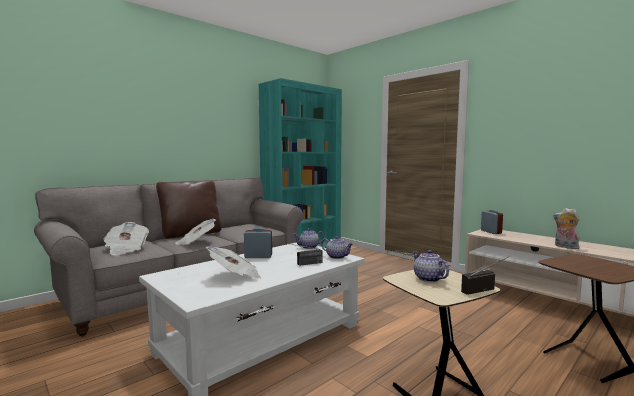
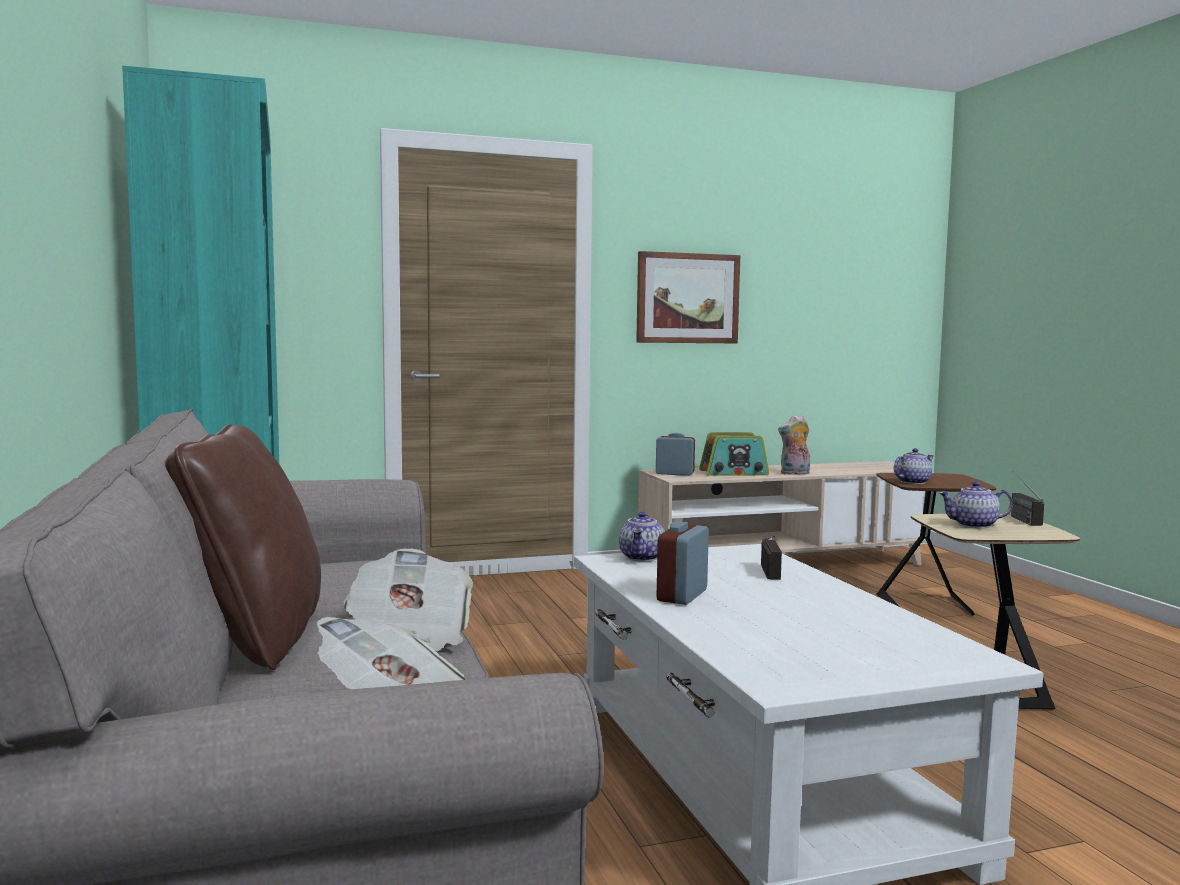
camera: 65 degrees left, 0 degrees up
newspaper [206,246,262,279] -> none
teapot [321,236,353,259] -> teapot moved to [894,448,934,484]
none -> picture [636,251,740,343]
none -> radio [699,432,769,476]

